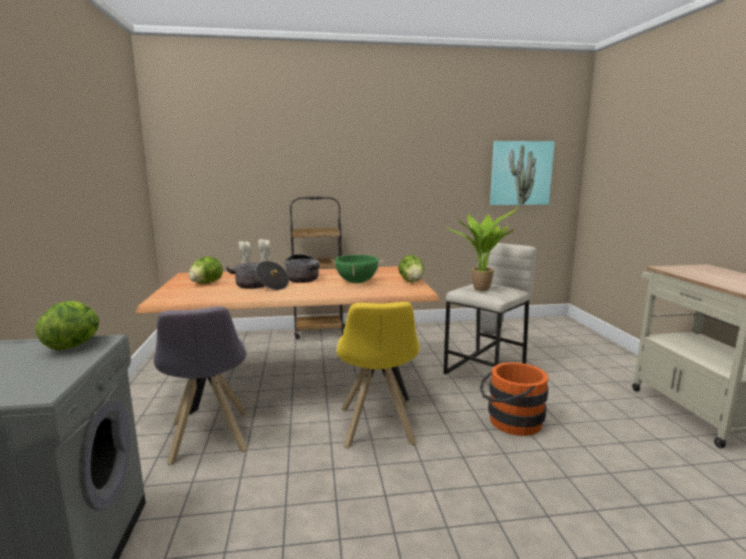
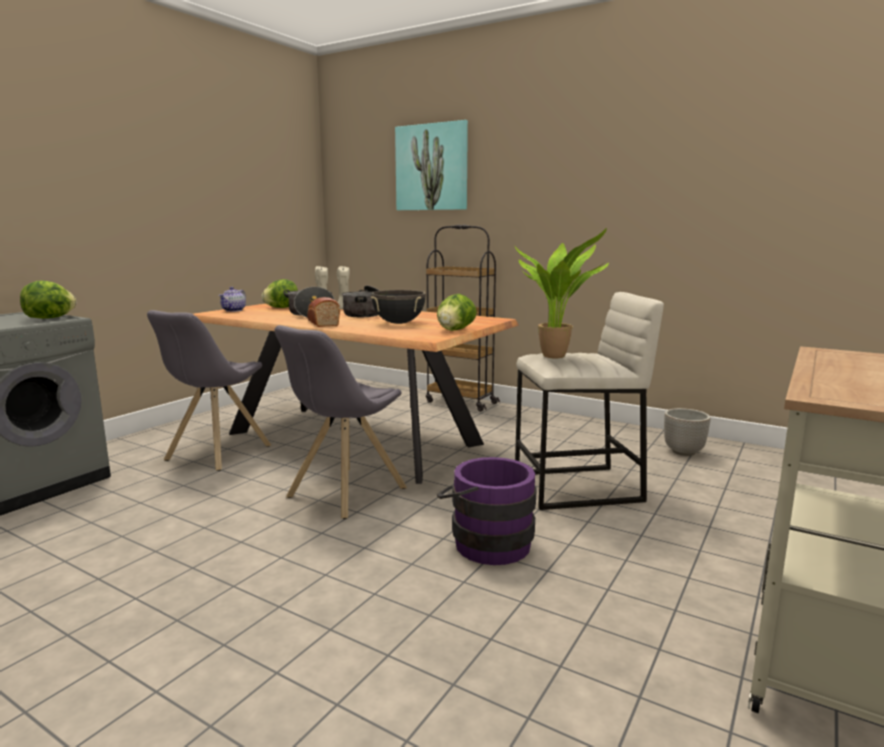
camera: 40 degrees right, 0 degrees up
green cooking pot [330,255,384,283] -> black cooking pot [370,290,426,324]
yellow chair [336,302,420,448] -> grey chair [275,325,407,519]
orange bucket [480,362,549,436] -> purple bucket [437,457,537,565]
picture [490,141,555,205] -> picture moved to [395,120,468,210]
none -> teapot [219,287,246,312]
none -> bread [307,297,340,327]

